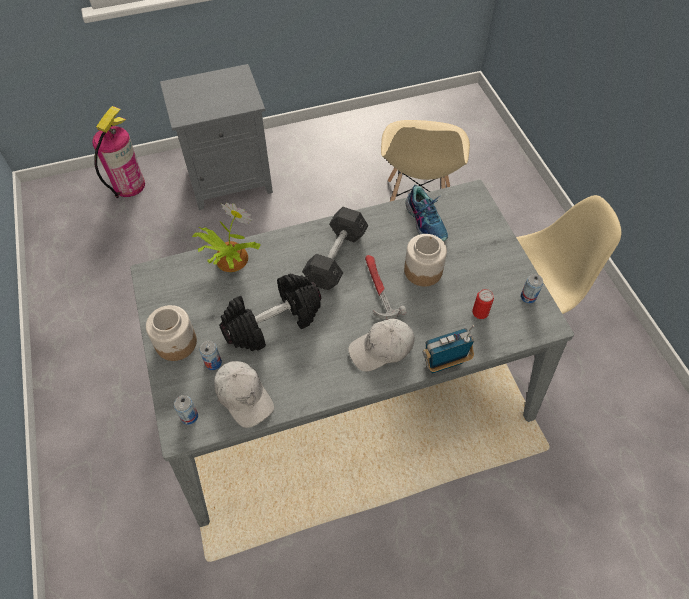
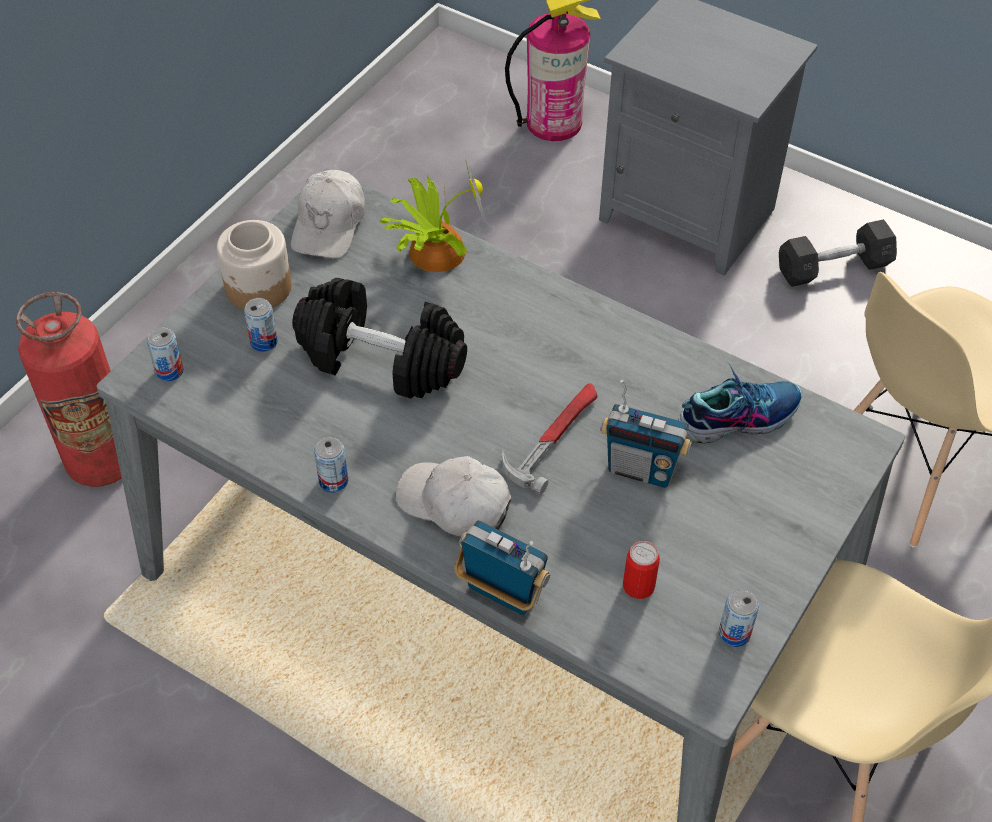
camera: 50 degrees right, 5 degrees down
white cap [214,361,274,428] -> white cap moved to [291,170,365,259]
grey dumbbell [302,207,368,290] -> grey dumbbell moved to [779,219,897,287]
jar [404,234,447,286] -> radio [600,380,692,488]
shoe [405,185,448,241] -> shoe turned 135 degrees counterclockwise [678,363,802,444]
none -> fire extinguisher [16,292,122,487]
none -> can [314,437,348,493]

